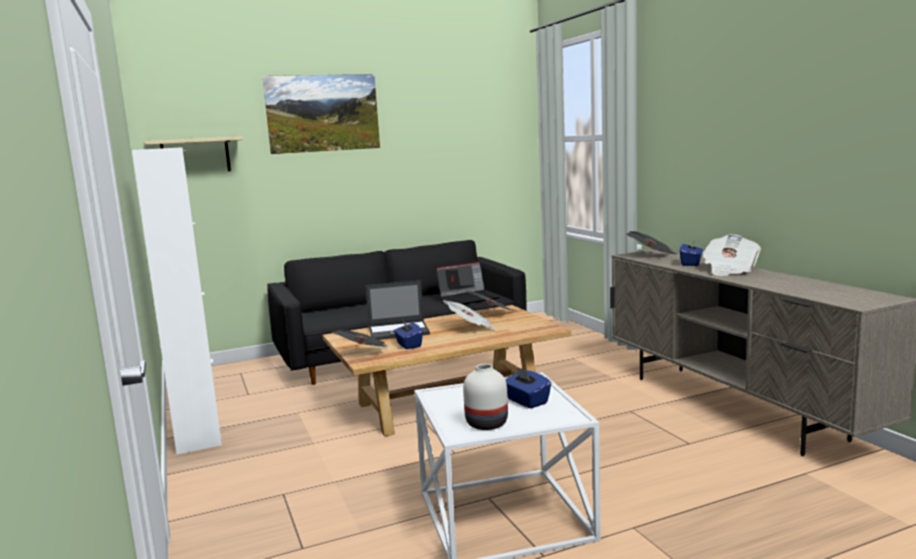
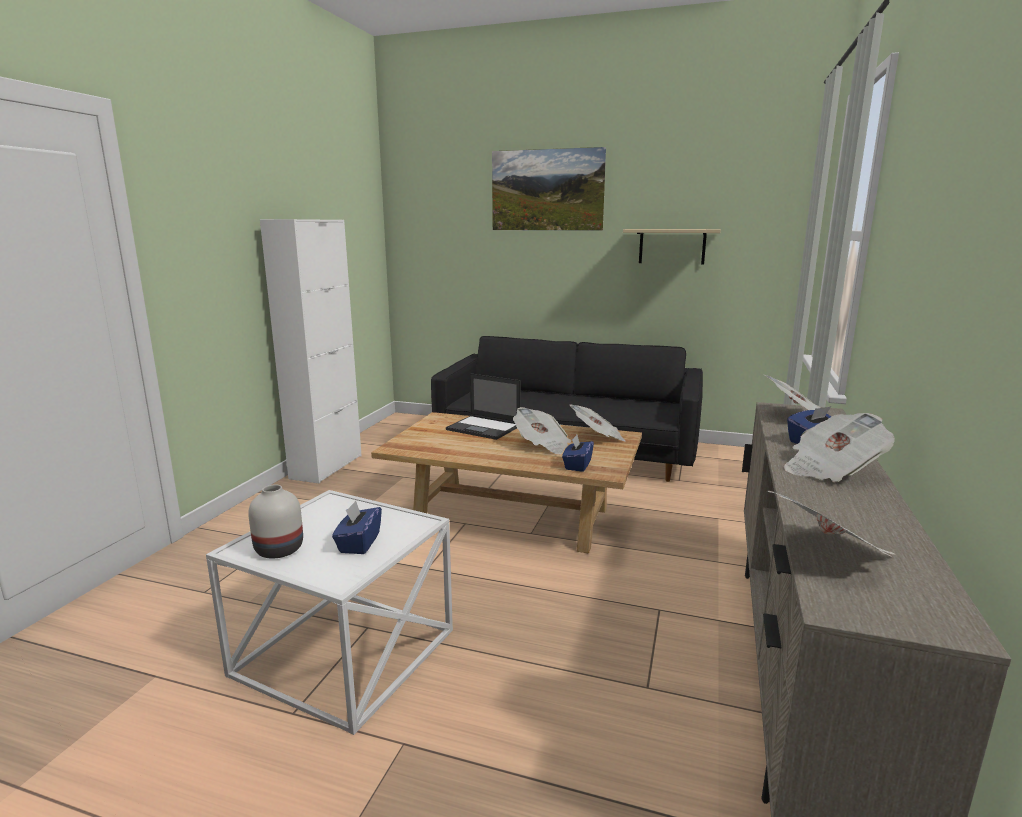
camera: 40 degrees right, 5 degrees up
beige shelf [145,136,244,171] -> beige shelf moved to [623,229,721,264]
newspaper [331,330,387,347] -> newspaper moved to [767,491,895,557]
blue tissue box [394,321,423,349] -> blue tissue box moved to [562,435,594,472]
laptop [436,261,500,305] -> none

